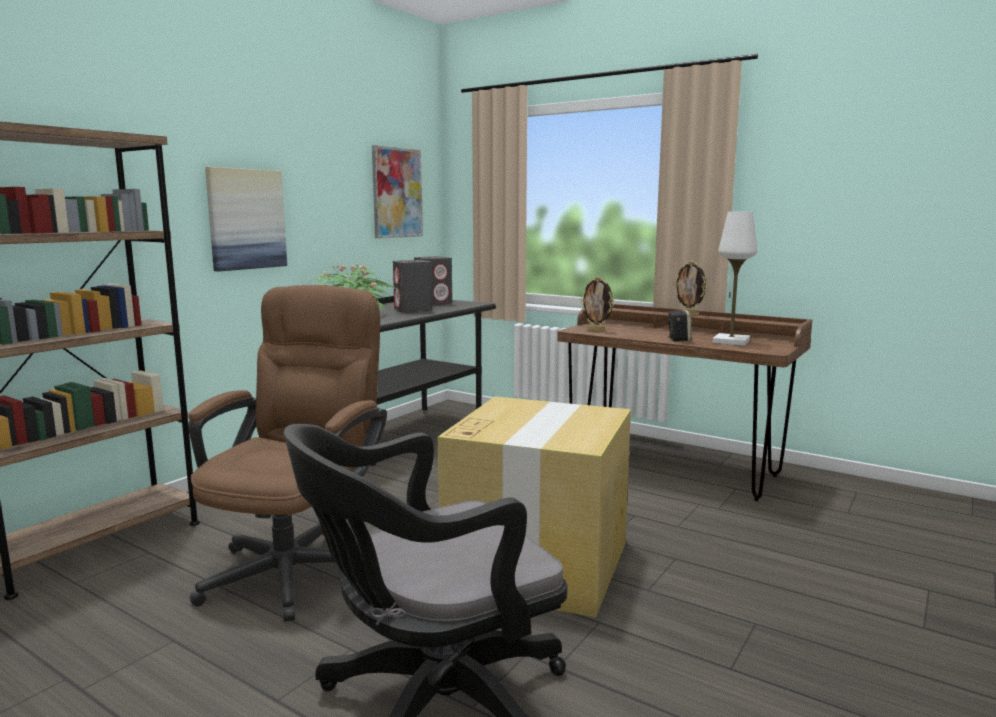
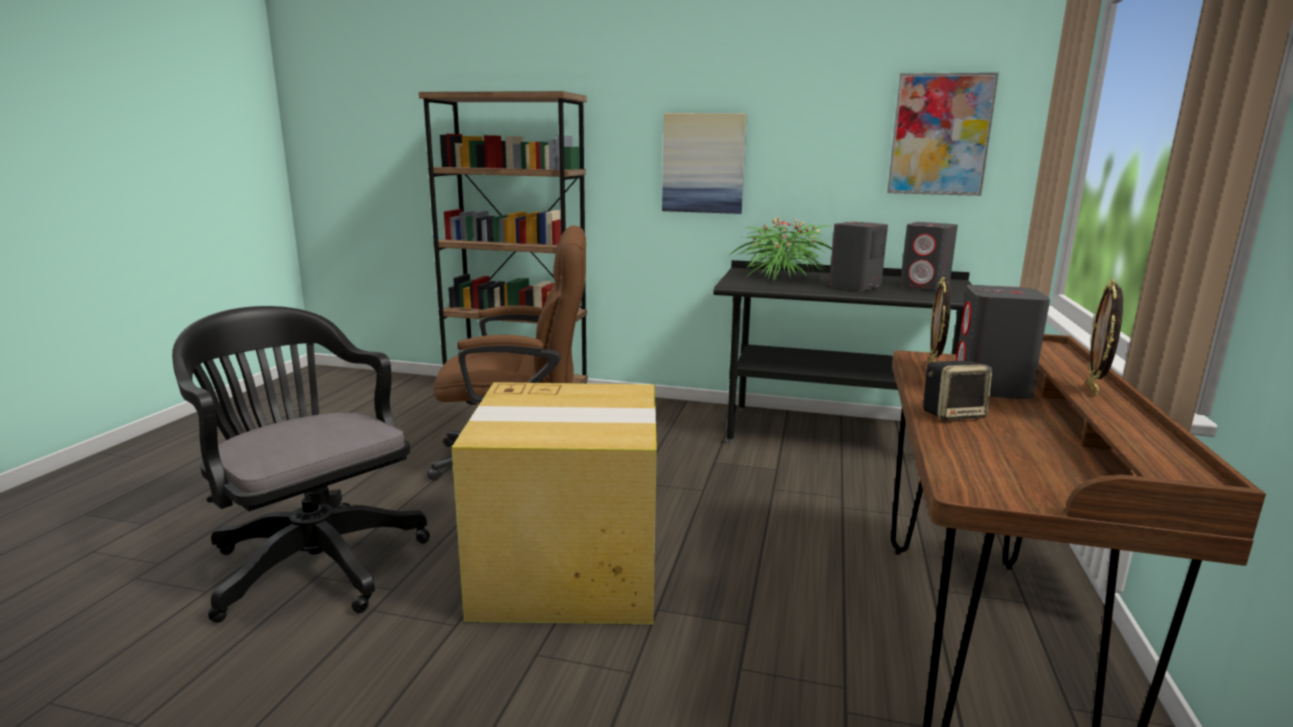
camera: 70 degrees right, 5 degrees up
white table lamp [712,212,757,346] -> none
none -> grey speaker [956,285,1050,399]

